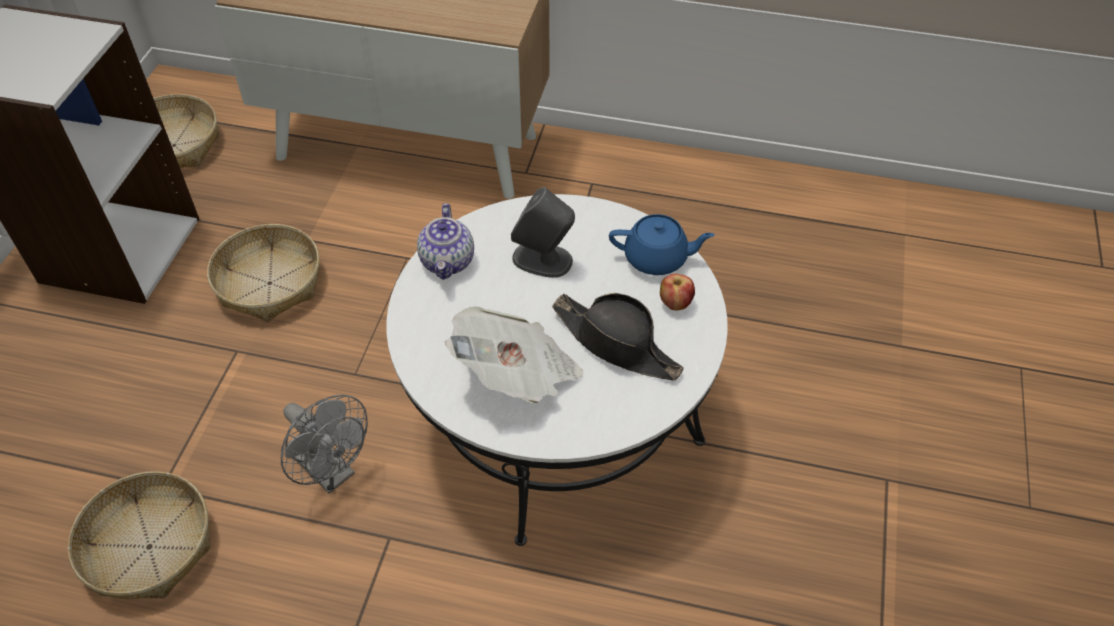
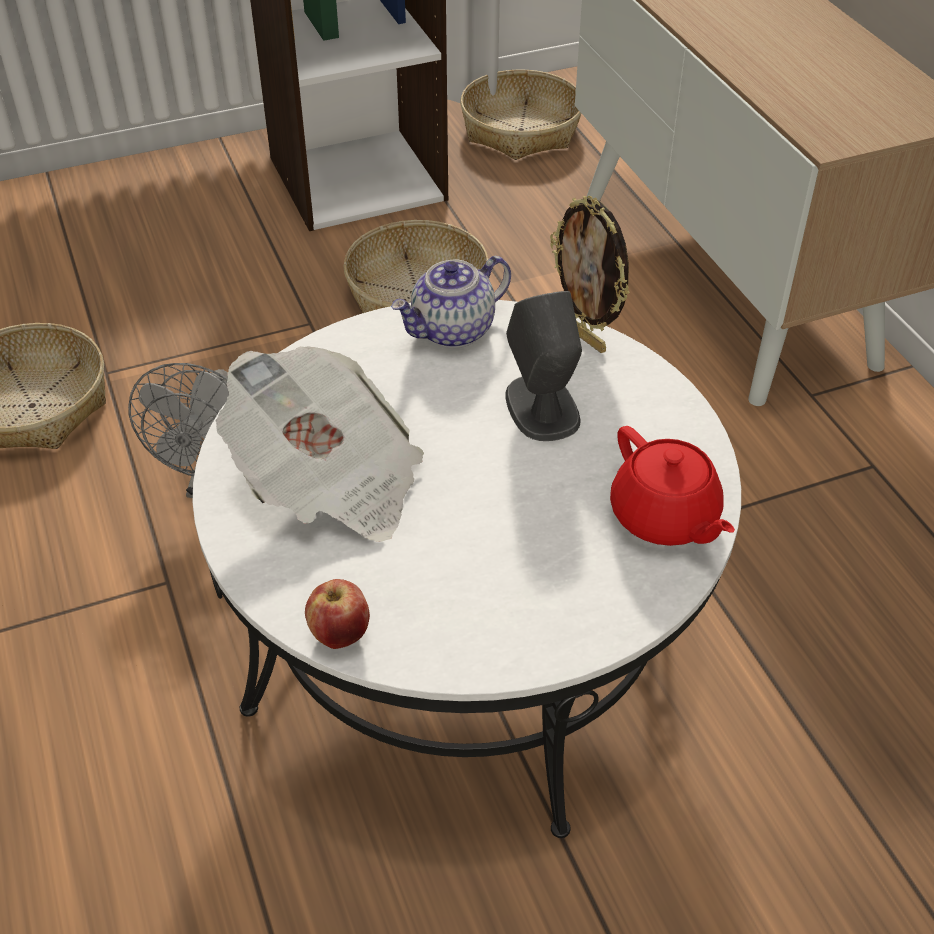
camera: 55 degrees right, 5 degrees down
black hat [552,293,684,380] -> none
blue teapot [609,214,715,275] -> red teapot [610,426,735,546]
apple [660,274,695,310] -> apple moved to [305,579,370,649]
none -> picture frame [550,196,630,353]

